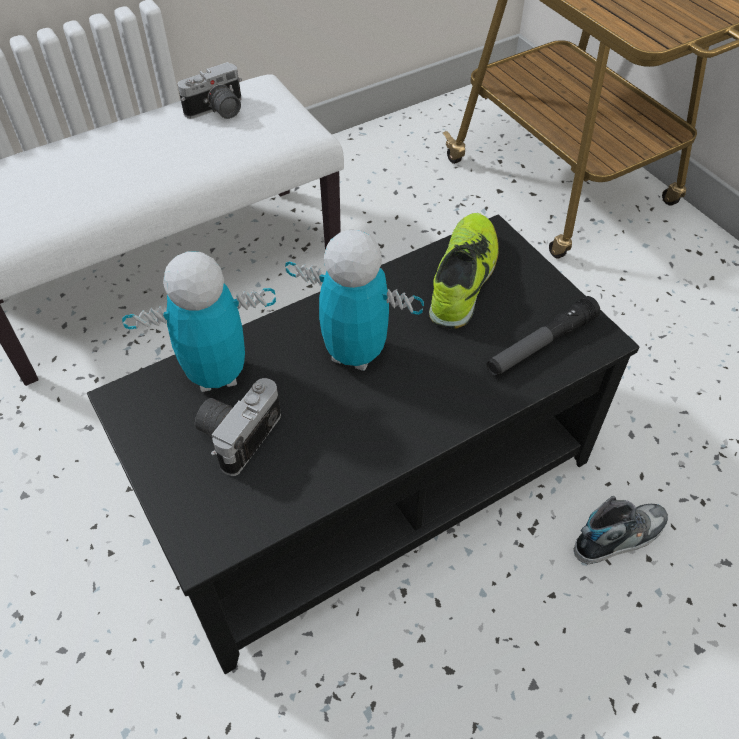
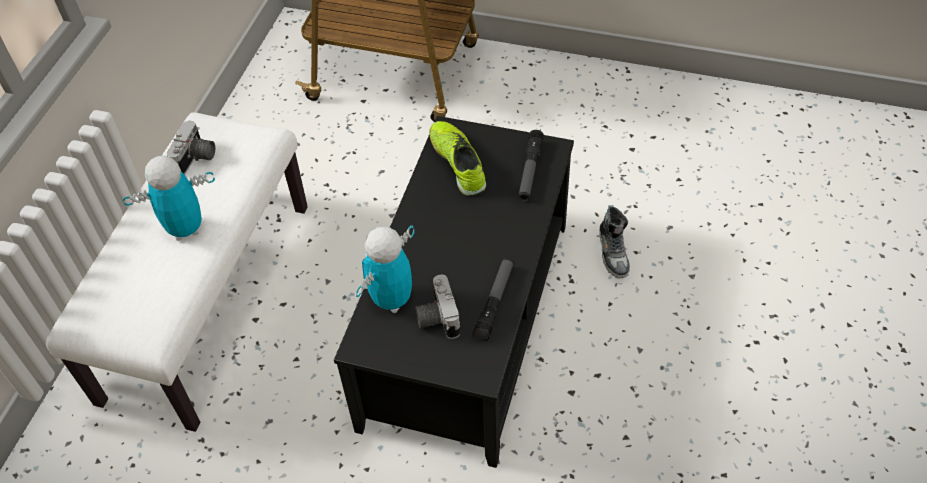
camera: 40 degrees left, 0 degrees up
toy robot [285,230,424,371] -> toy robot moved to [123,156,215,241]
shoe [574,496,668,564] -> shoe turned 150 degrees clockwise [599,205,630,278]
none -> flashlight [473,258,514,341]

